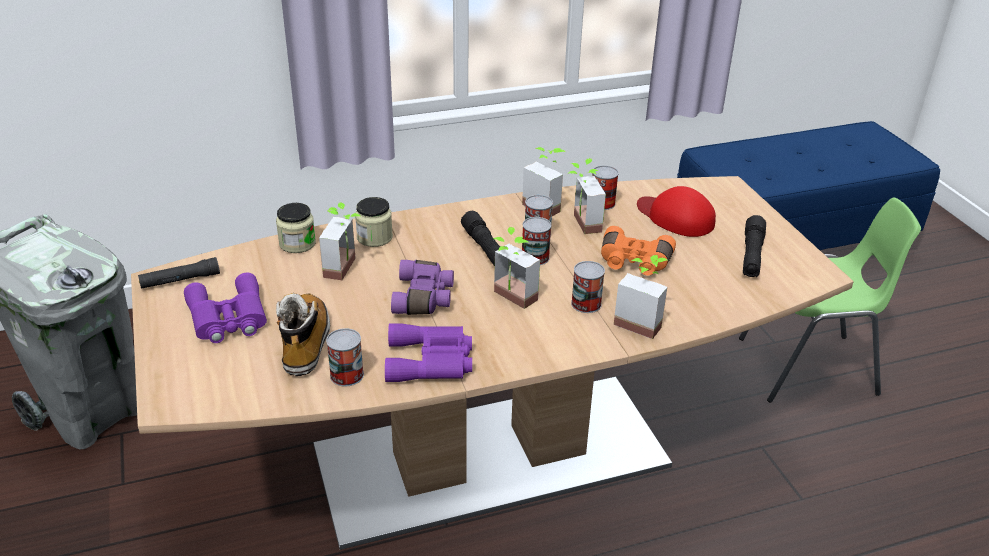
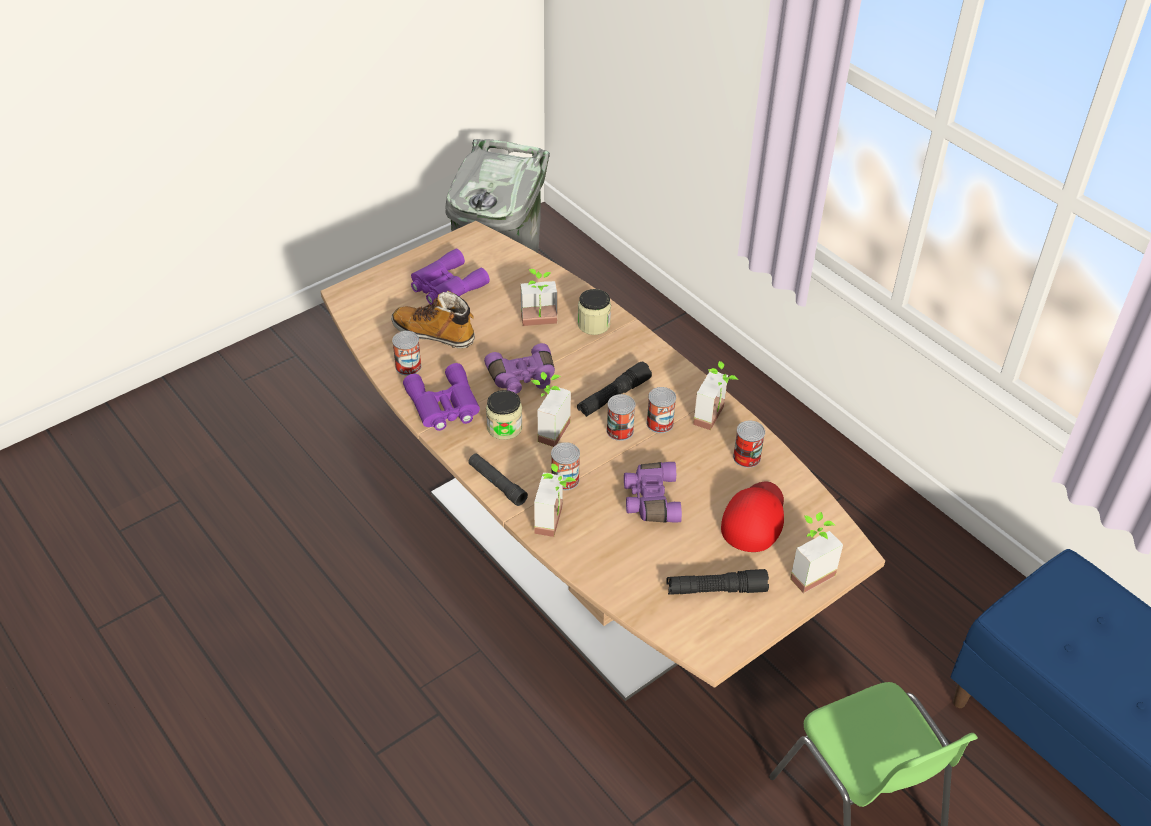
camera: 70 degrees right, 10 degrees up
black flashlight [138,257,220,289] -> black flashlight moved to [468,454,528,506]
jar [276,203,316,253] -> jar moved to [486,390,523,440]
boot [276,293,330,376] -> boot turned 135 degrees counterclockwise [391,291,475,348]
potted plant [569,158,606,234] -> potted plant moved to [790,512,843,593]
orange binoculars [601,226,676,275] -> purple binoculars [624,462,682,523]

